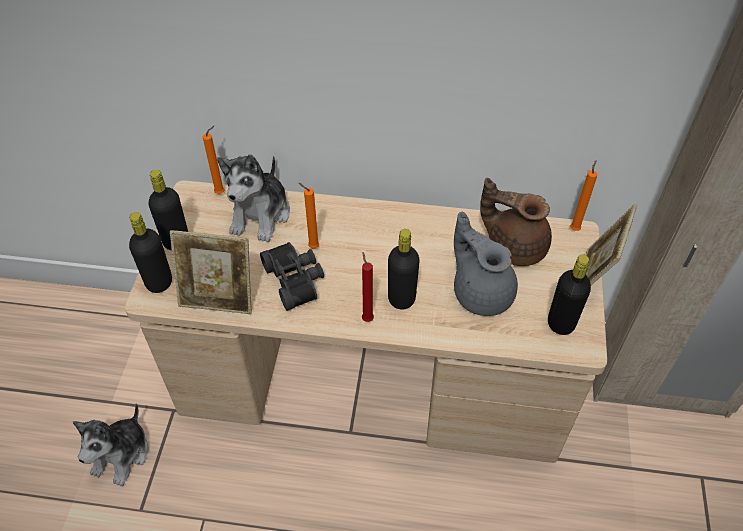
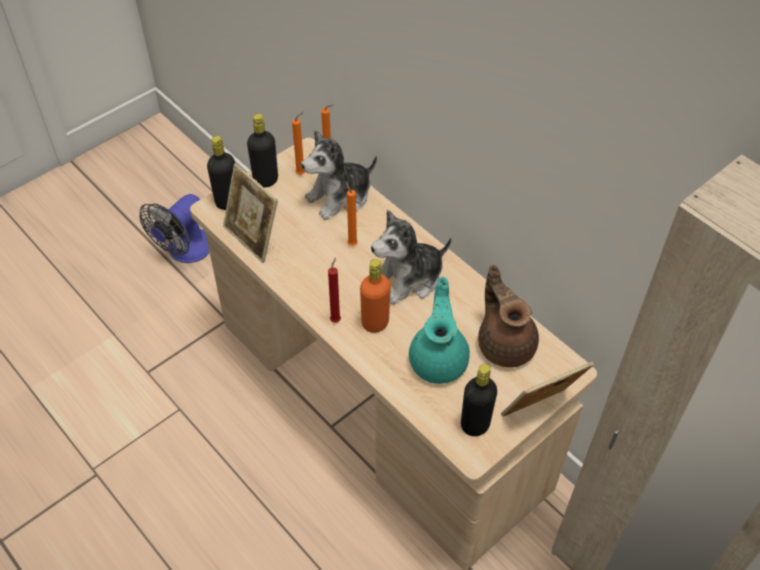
camera: 40 degrees right, 0 degrees up
plush toy [73,404,149,486] -> plush toy moved to [371,210,452,305]
black binoculars [260,242,324,311] -> none
black bottle [388,229,420,310] -> orange bottle [360,259,391,333]
grey teapot [454,211,518,316] -> turquoise teapot [409,277,470,384]
orange candle [570,160,598,231] -> orange candle moved to [292,112,305,175]
none -> fan [140,194,210,263]

